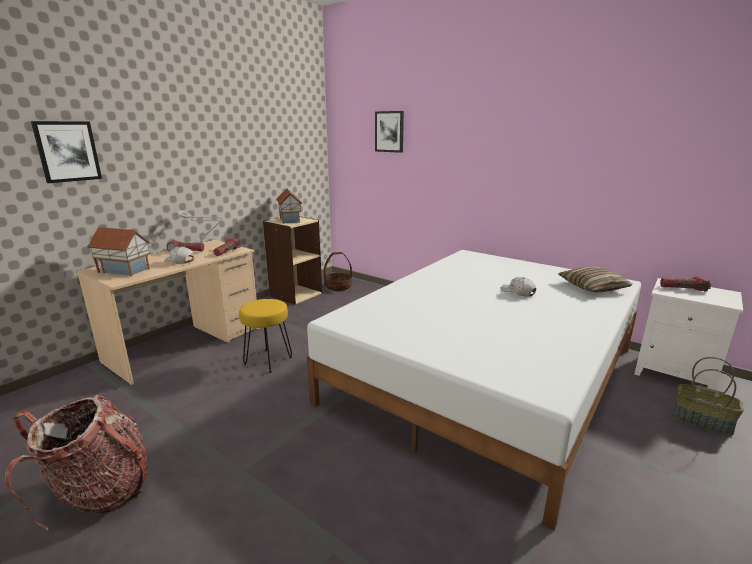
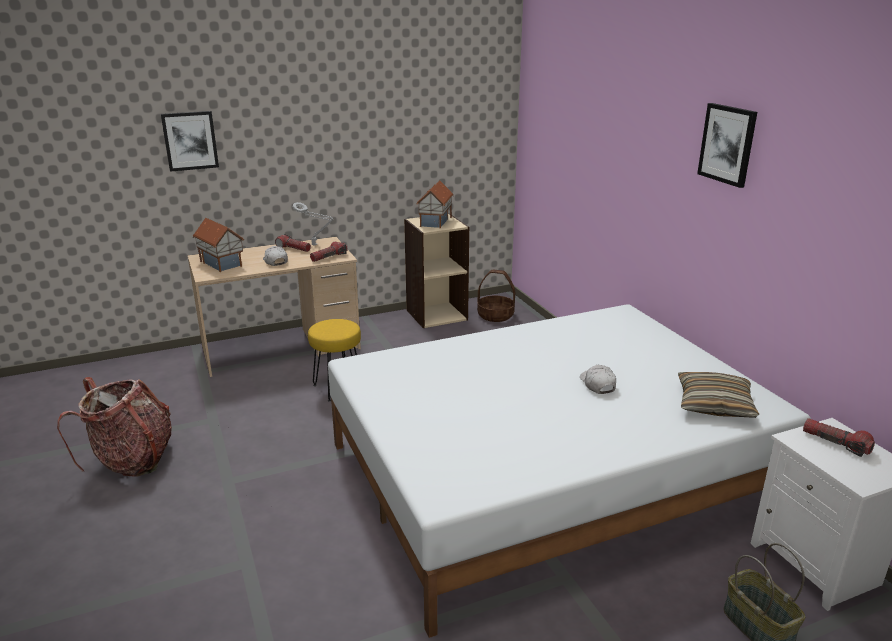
camera: 30 degrees right, 5 degrees up
picture [375,111,404,153] -> picture moved to [697,103,757,188]

